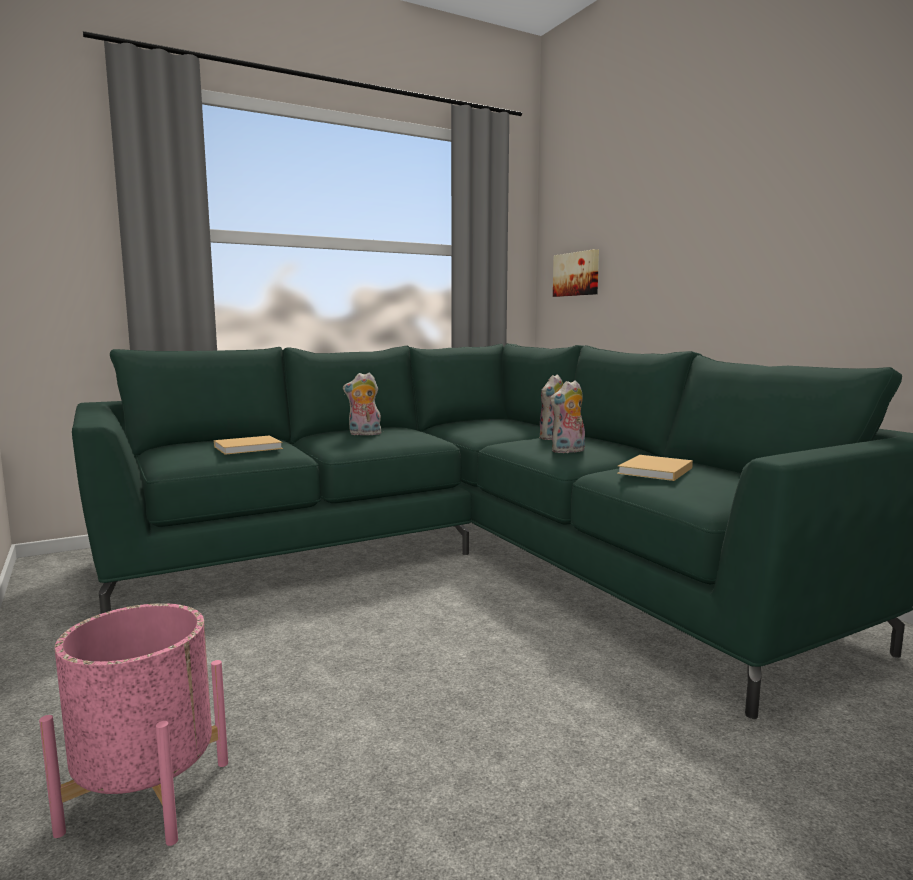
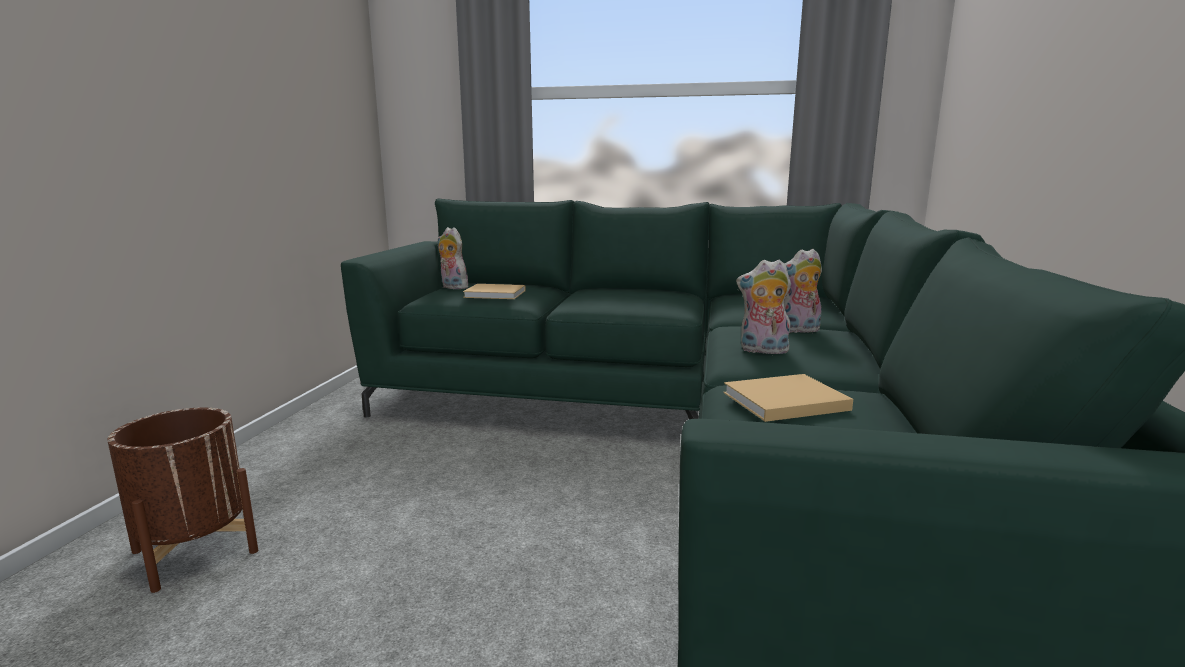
camera: 40 degrees right, 5 degrees up
pink planter [39,603,228,846] -> brown planter [107,408,258,593]
plush toy [343,373,381,435] -> plush toy moved to [438,227,468,289]
picture [553,249,599,297] -> none

